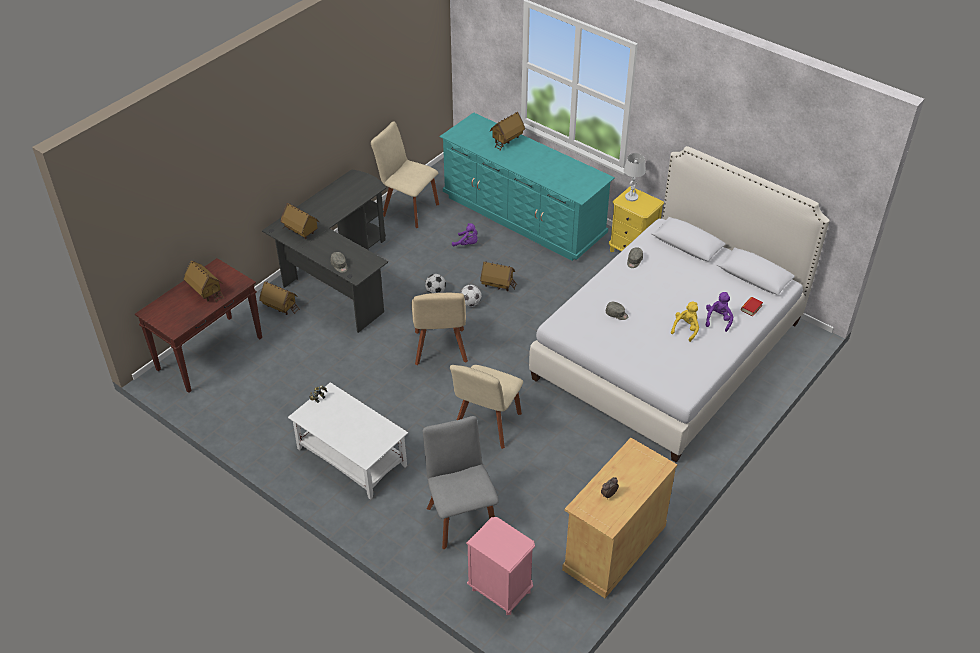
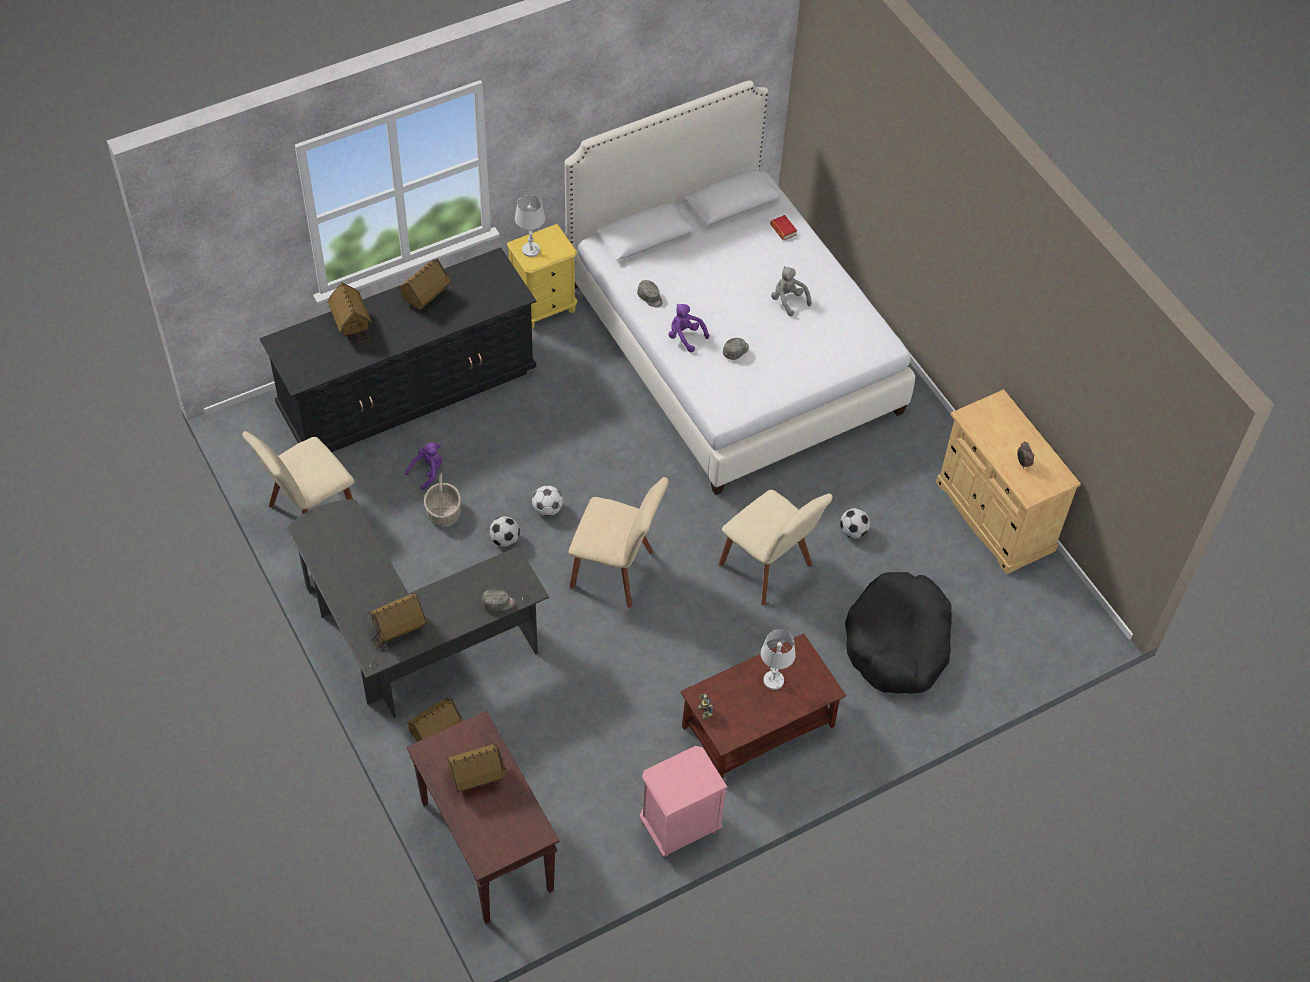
camera: 70 degrees left, 10 degrees up
white coffee table [288,382,408,500] -> brown coffee table [680,634,846,779]
grey chair [423,416,499,549] -> black dog bed [845,572,952,694]
turquoise dresser [440,113,615,261] -> black dresser [260,247,536,452]
pink nightstand [466,517,535,615] -> pink nightstand moved to [640,746,728,858]
toy house [480,261,517,291] -> toy house moved to [397,258,451,311]
yellow plush toy [671,302,699,342] -> grey plush toy [771,266,812,316]
purple plush toy [706,292,733,332] -> purple plush toy moved to [668,304,709,353]
none -> basket [424,472,461,526]
none -> white table lamp [761,630,796,690]
none -> football [840,508,870,539]

